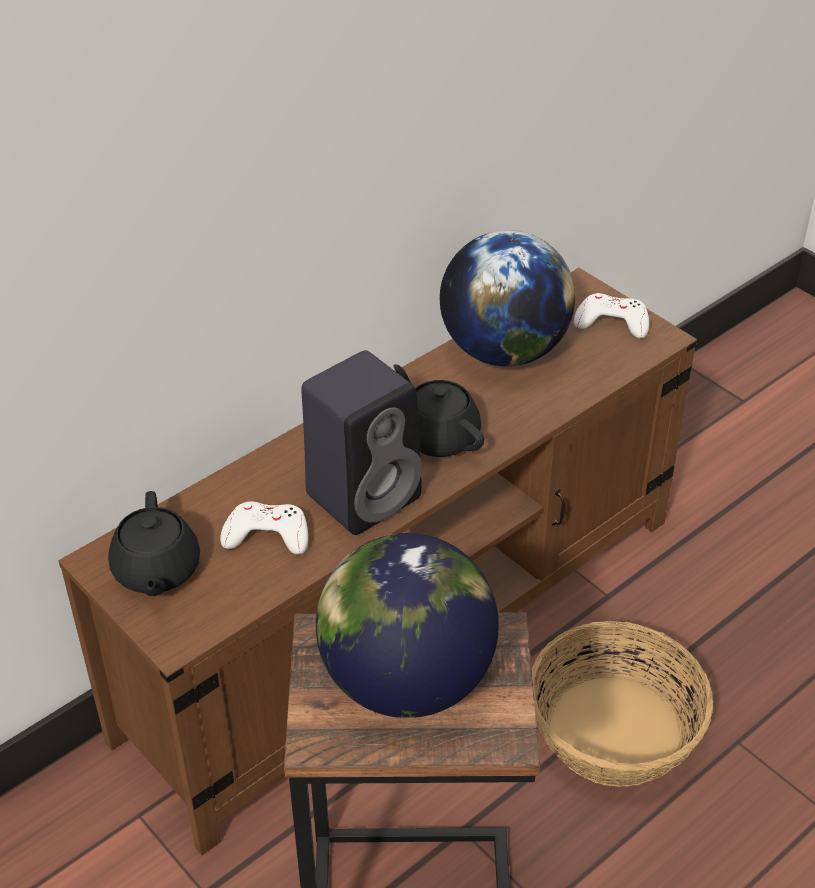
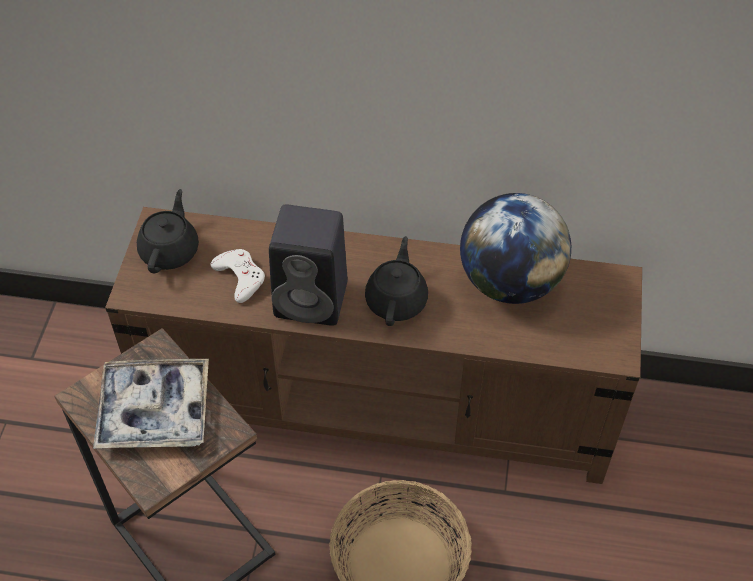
camera: 50 degrees right, 10 degrees up
black teapot [108,491,200,596] -> black teapot turned 150 degrees clockwise [137,189,199,273]
globe [316,533,499,718] -> tray [93,359,209,449]
white game controller [574,293,649,338] -> none

